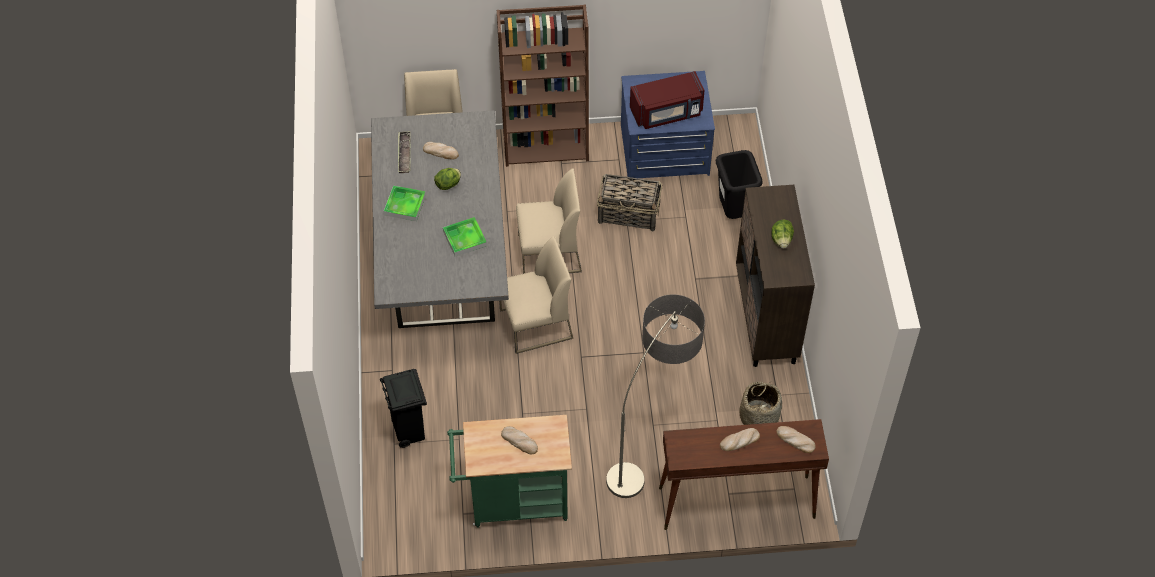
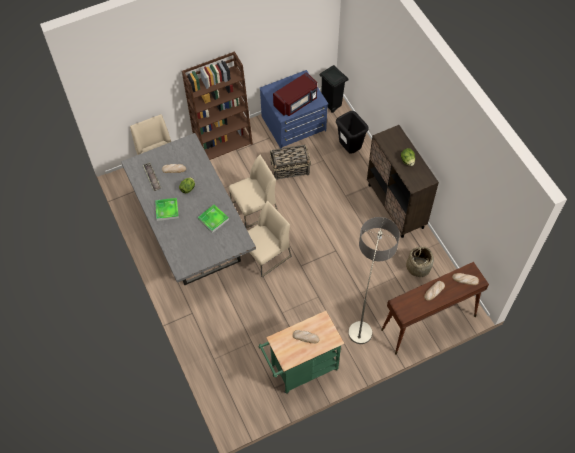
camera: 20 degrees left, 5 degrees up
black trash can [380,369,427,448] -> black trash can moved to [320,65,349,113]

